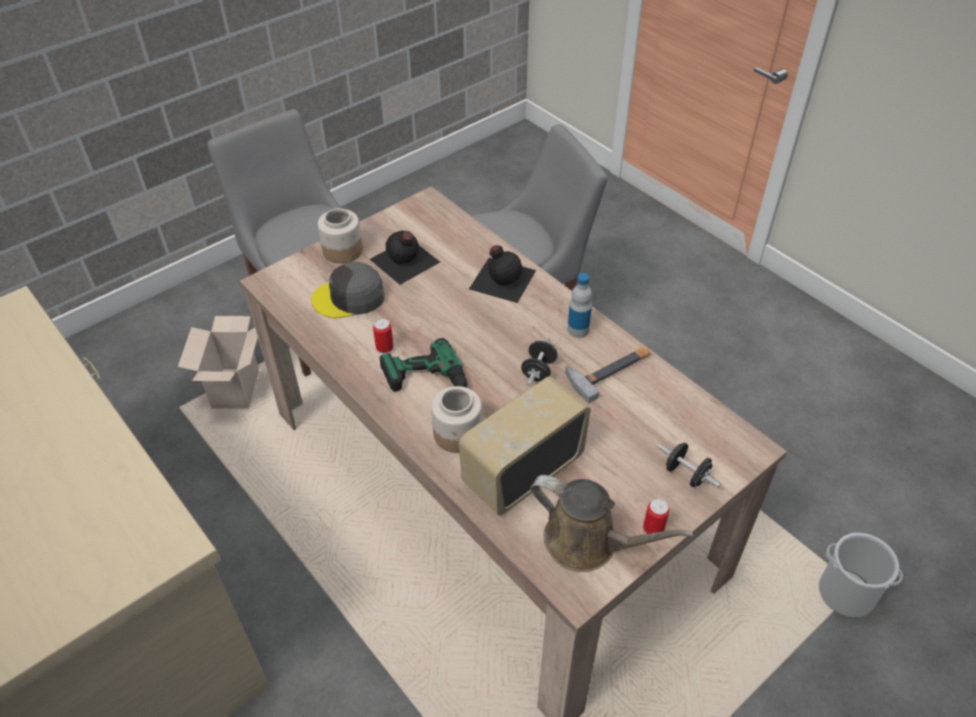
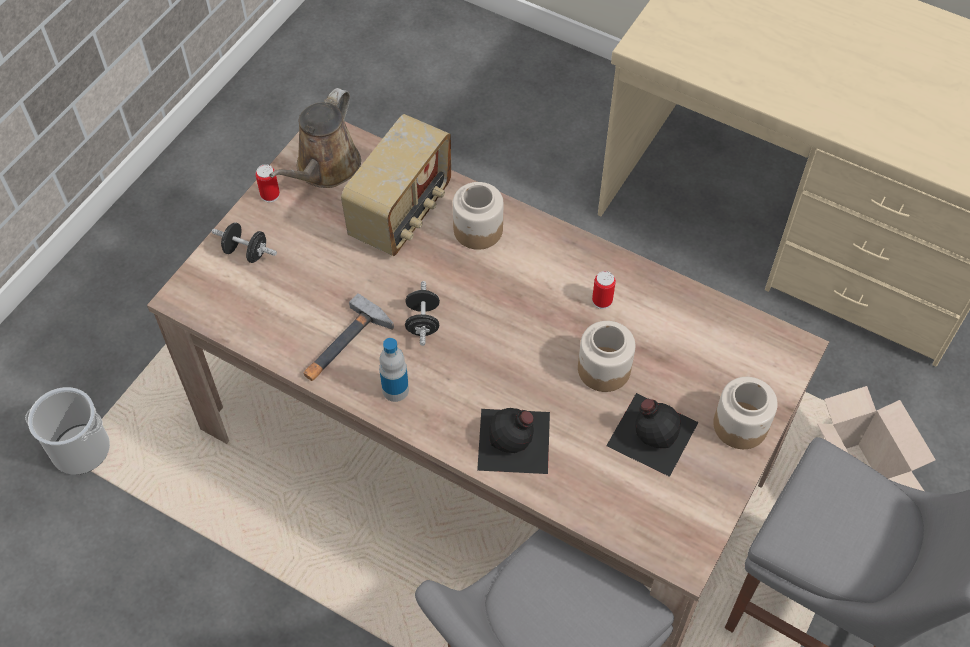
camera: 160 degrees right, 10 degrees up
grey cap [311,262,384,318] -> none
power drill [379,338,468,392] -> none
brown watering can [530,475,694,572] -> brown watering can turned 75 degrees counterclockwise [269,88,361,188]
none -> jar [578,321,635,392]

